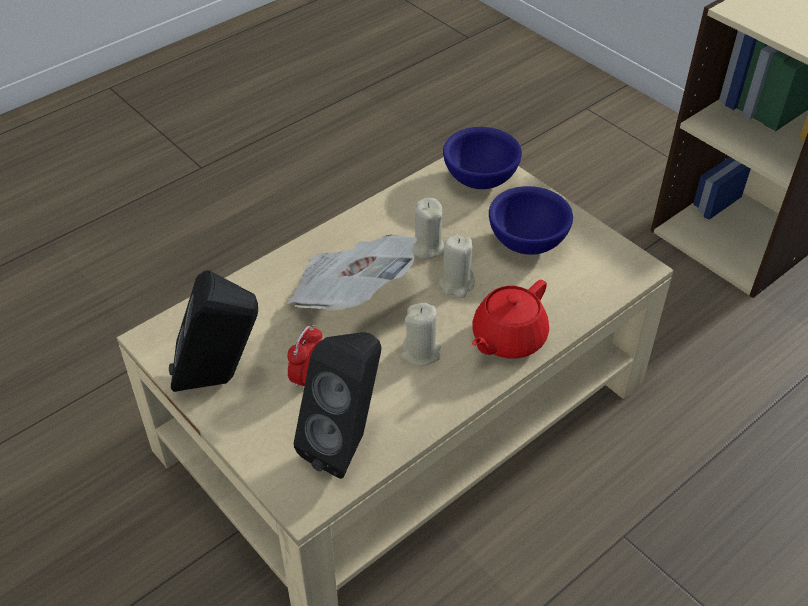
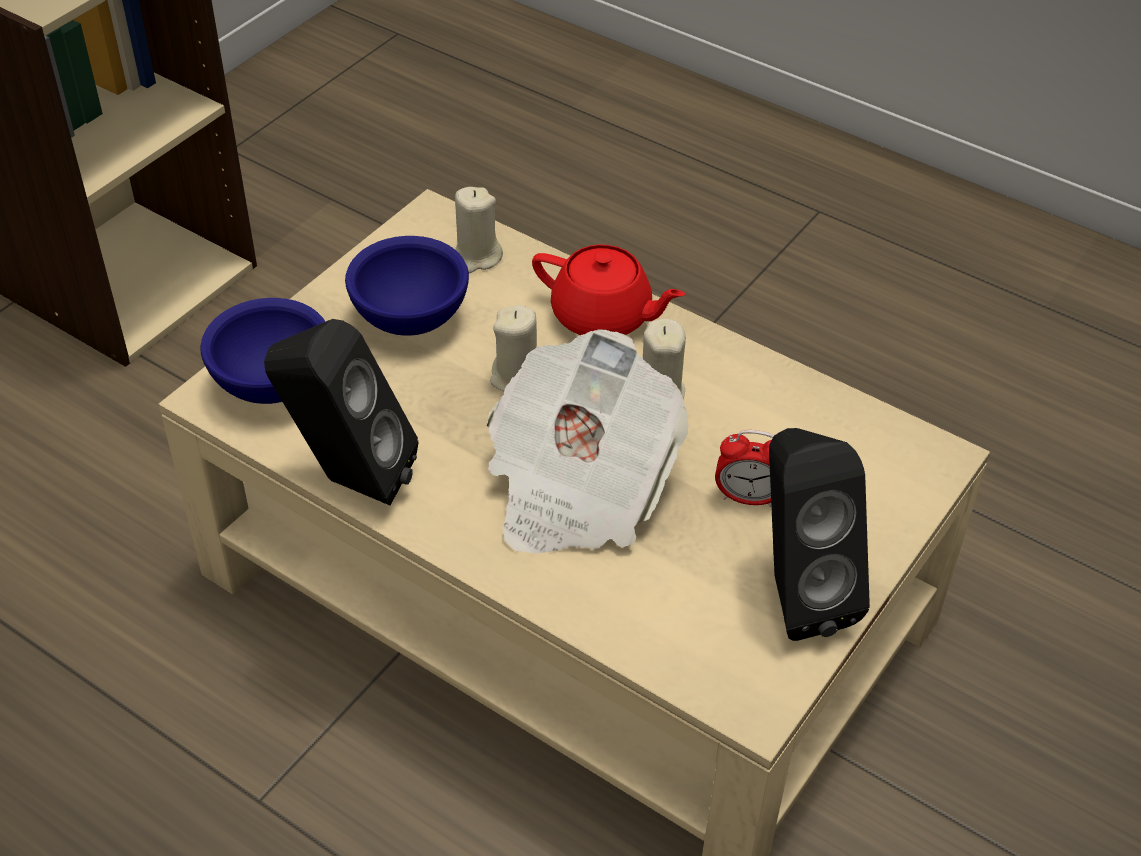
camera: 105 degrees left, 0 degrees up
black speaker [294,332,382,479] -> black speaker moved to [264,319,418,505]
beige candle [412,198,444,260] -> beige candle moved to [455,187,503,273]

